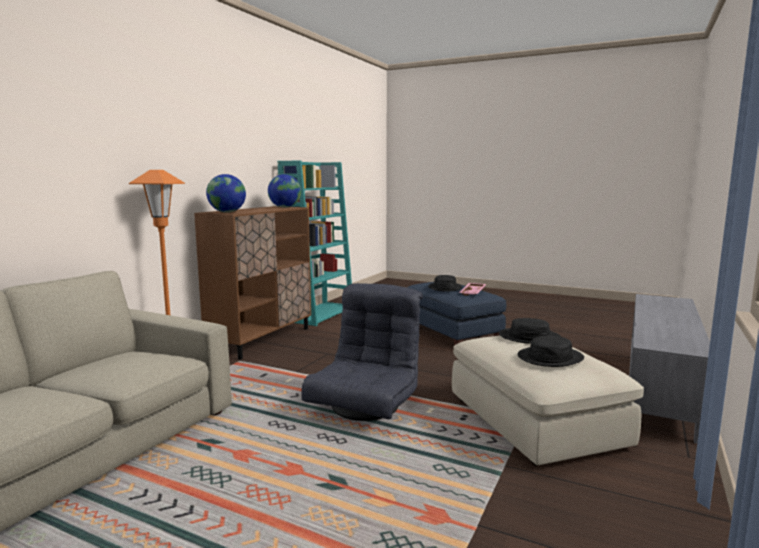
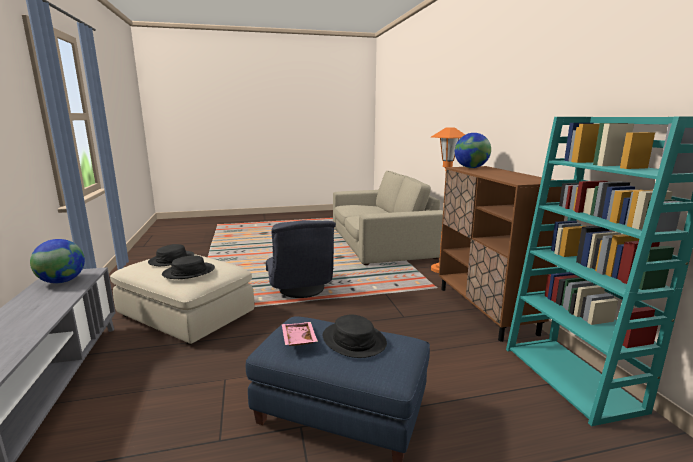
camera: 140 degrees right, 5 degrees up
globe [268,174,301,208] -> globe moved to [30,239,85,283]

